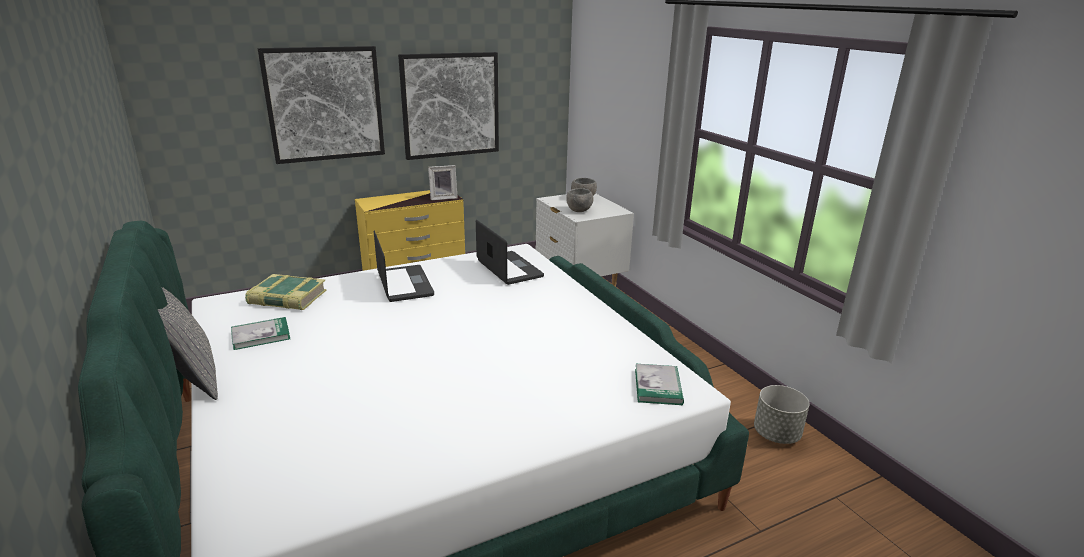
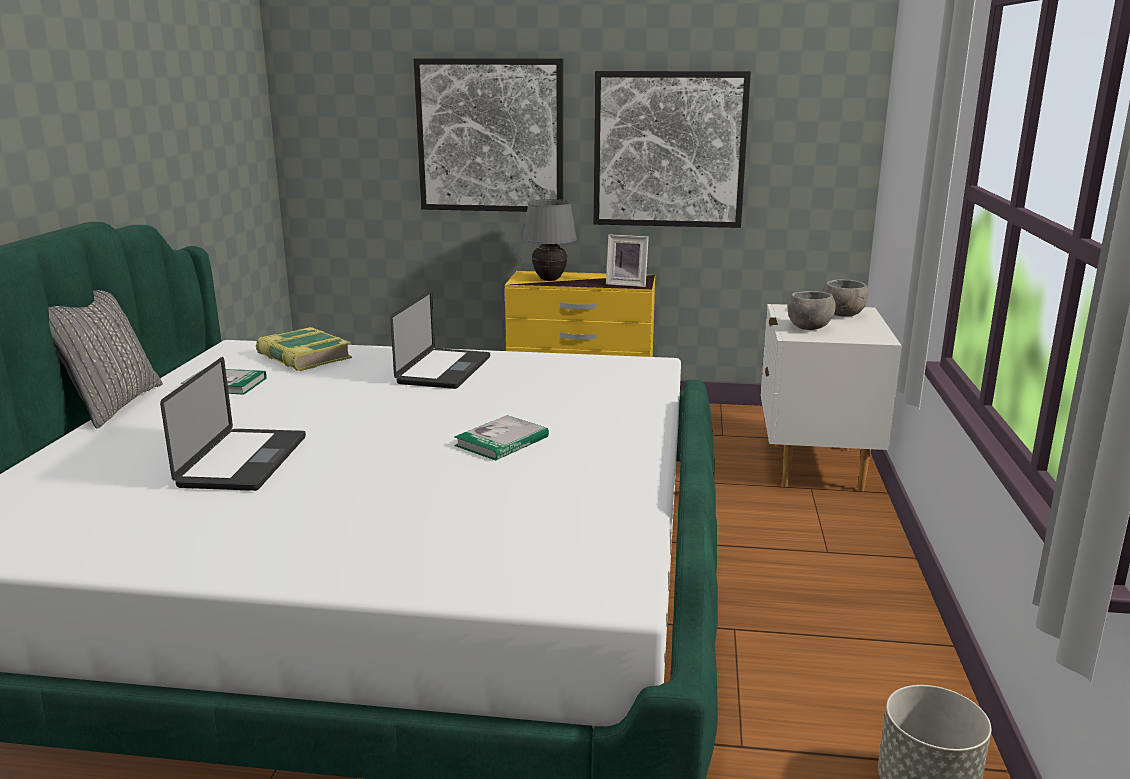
camera: 35 degrees right, 5 degrees down
laptop [476,220,544,285] -> laptop moved to [160,357,306,491]
book [635,364,684,405] -> book moved to [454,415,549,461]
none -> grey table lamp [522,199,577,281]

